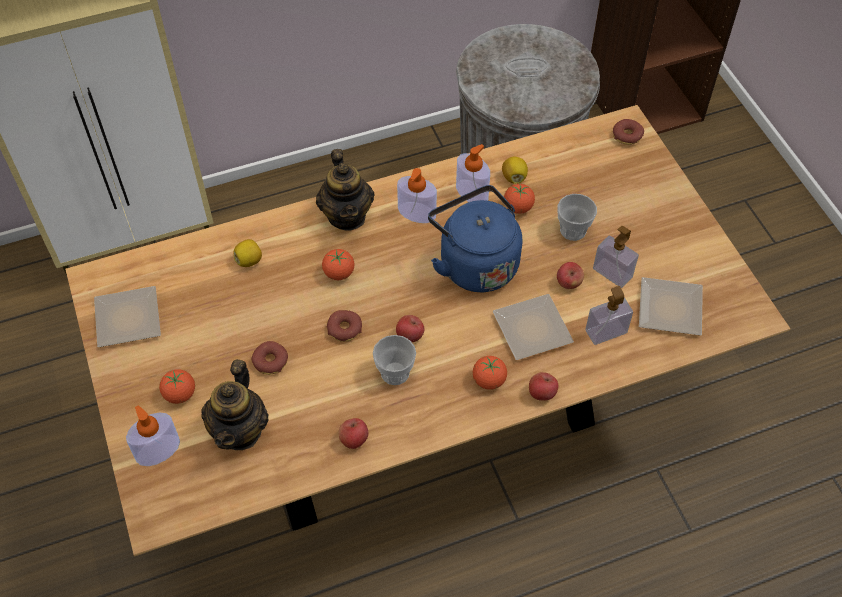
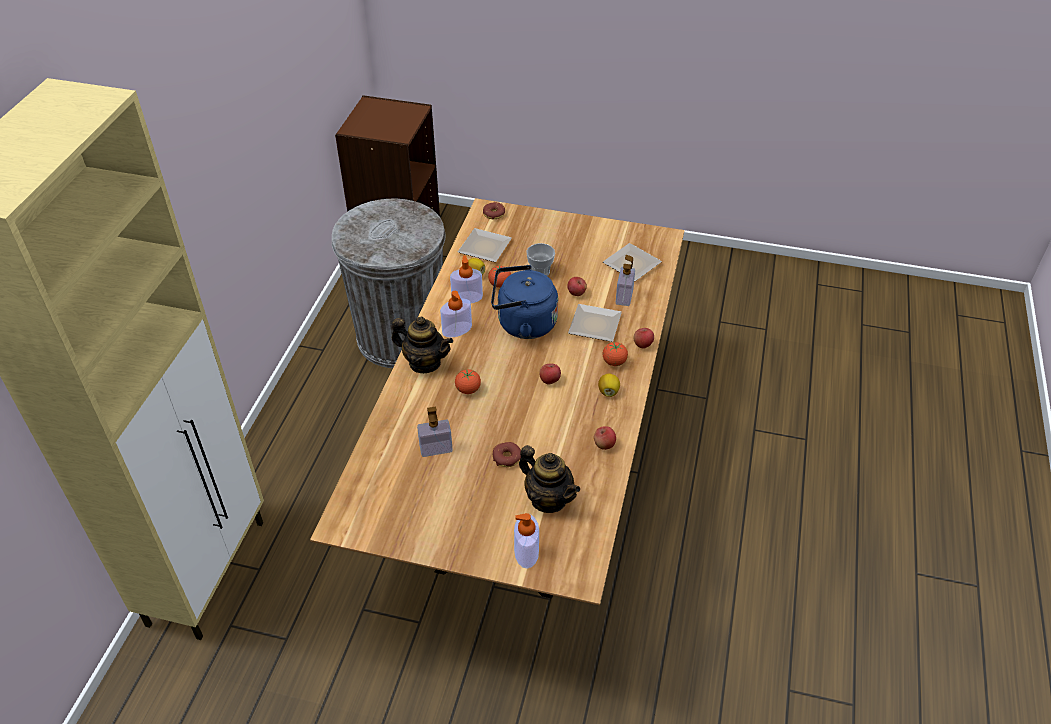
camera: 55 degrees left, 10 degrees down
plate [94,286,161,347] -> plate moved to [458,228,512,262]
tomato [159,369,195,404] -> none
lemon [233,239,262,267] -> lemon moved to [598,374,620,397]
donut [327,310,362,342] -> none
cup [373,335,416,385] -> none
soap dispenser [593,226,639,288] -> soap dispenser moved to [417,407,453,457]

